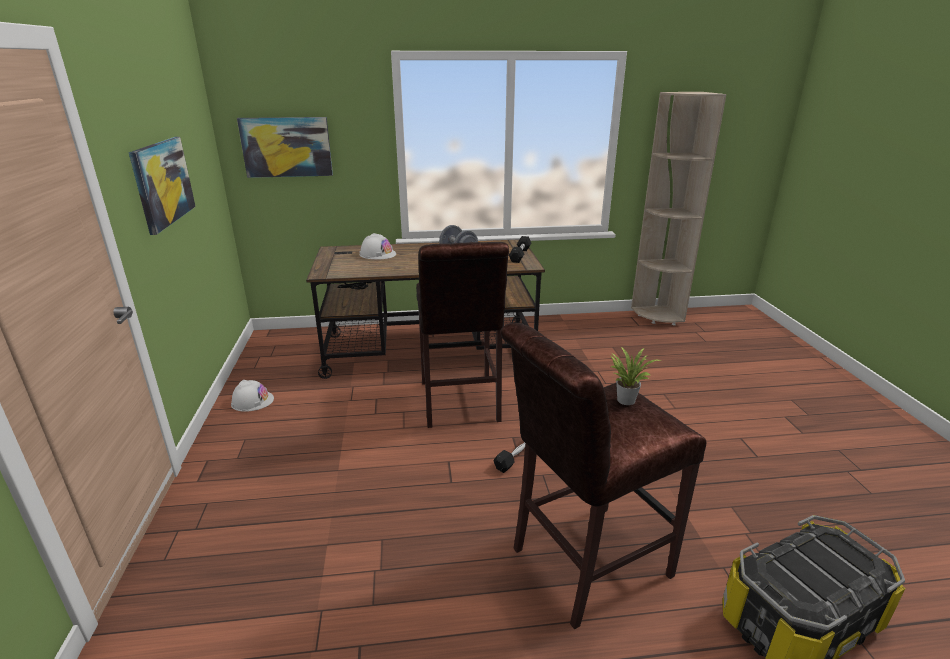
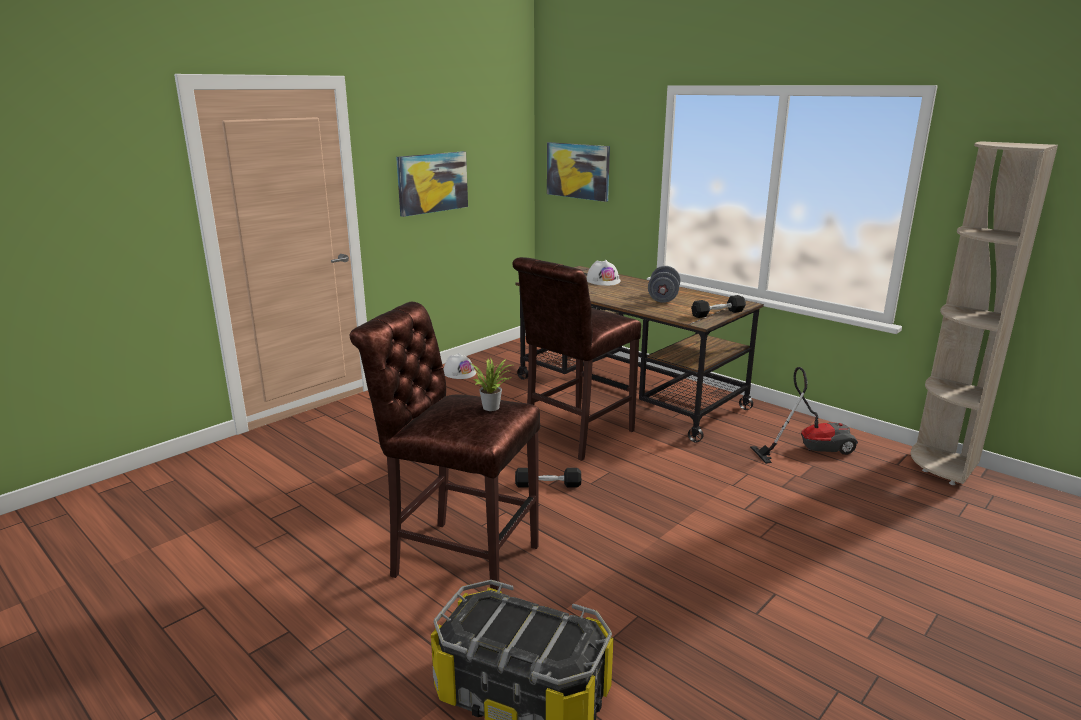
camera: 50 degrees right, 5 degrees down
none -> vacuum cleaner [750,367,858,464]

